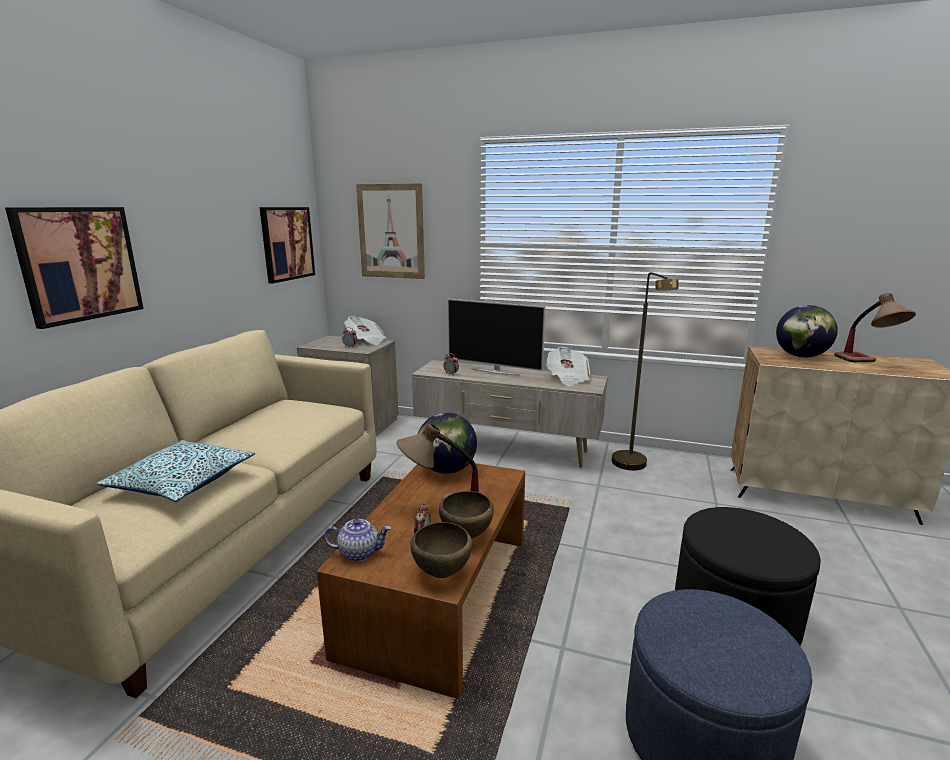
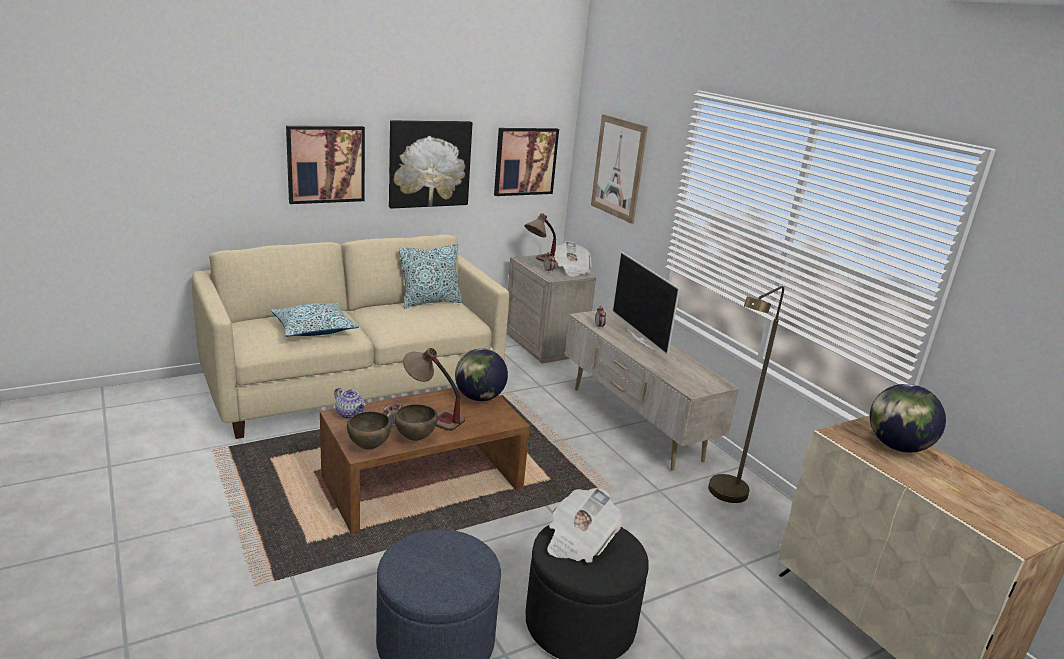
camera: 40 degrees right, 5 degrees up
newspaper [546,347,590,386] -> newspaper moved to [547,488,622,563]
table lamp [835,293,916,362] -> table lamp moved to [524,213,556,262]
none -> picture [389,120,472,209]
none -> pillow [399,244,463,308]

